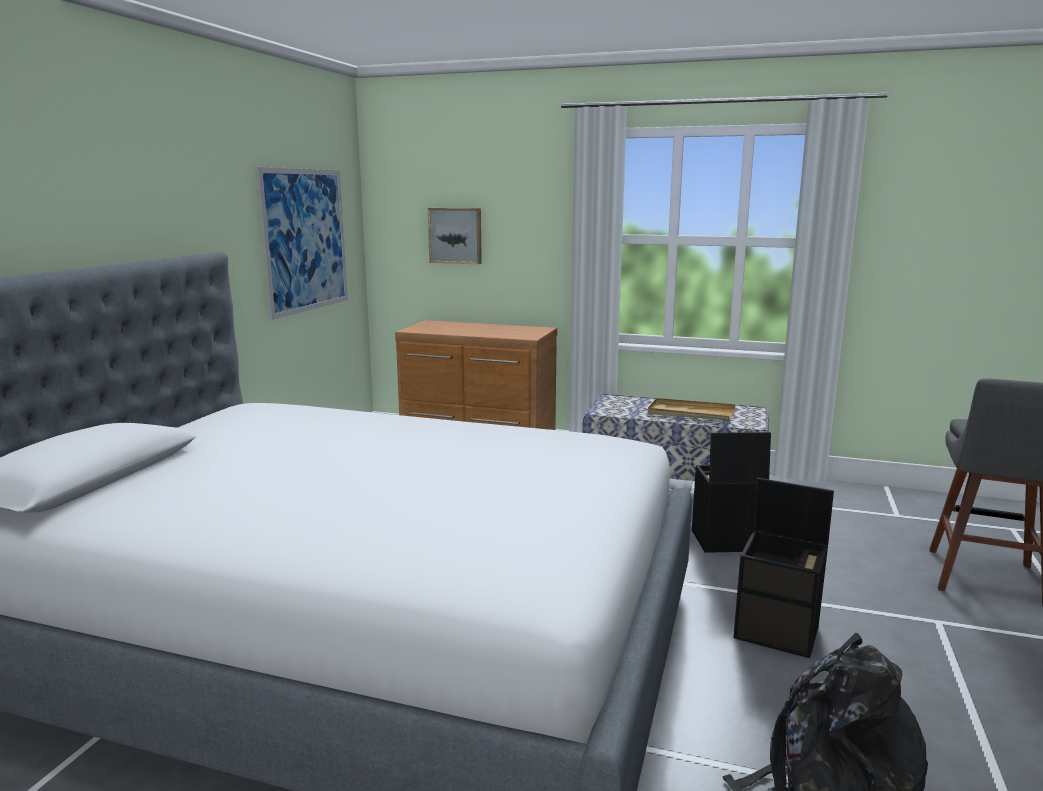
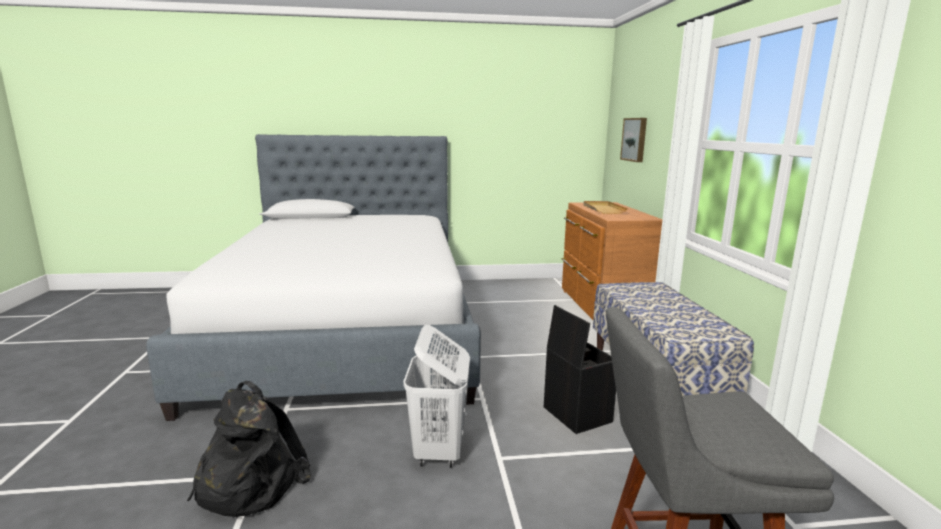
camera: 65 degrees right, 0 degrees up
picture [256,167,348,320] -> none
beige tray [648,398,736,421] -> beige tray moved to [584,201,628,214]
black storage box [733,478,834,658] -> white laundry basket [403,325,470,468]

